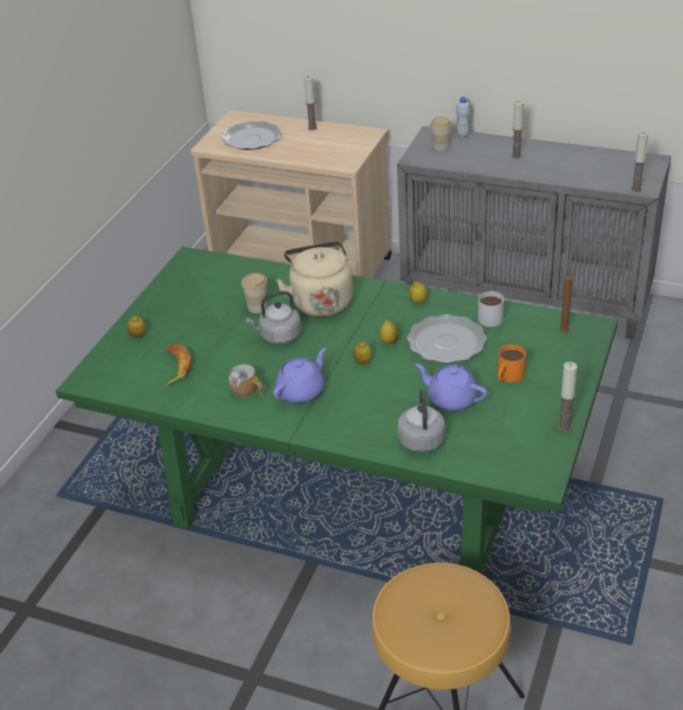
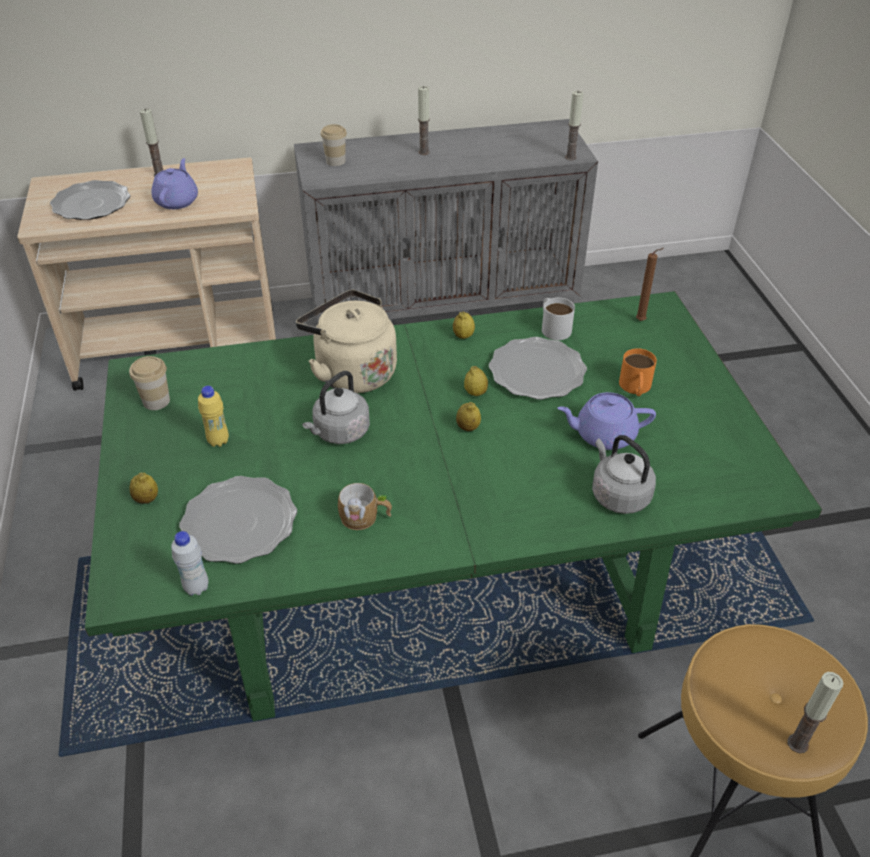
camera: 35 degrees left, 5 degrees up
banana [165,344,191,386] -> plate [179,476,297,564]
cup [241,273,268,313] -> cup moved to [129,356,170,410]
purple teapot [273,348,326,403] -> purple teapot moved to [151,158,198,209]
white bottle [456,97,470,138] -> white bottle moved to [171,531,209,596]
candle [558,362,577,432] -> candle moved to [787,672,843,753]
none -> yellow bottle [198,386,229,447]

